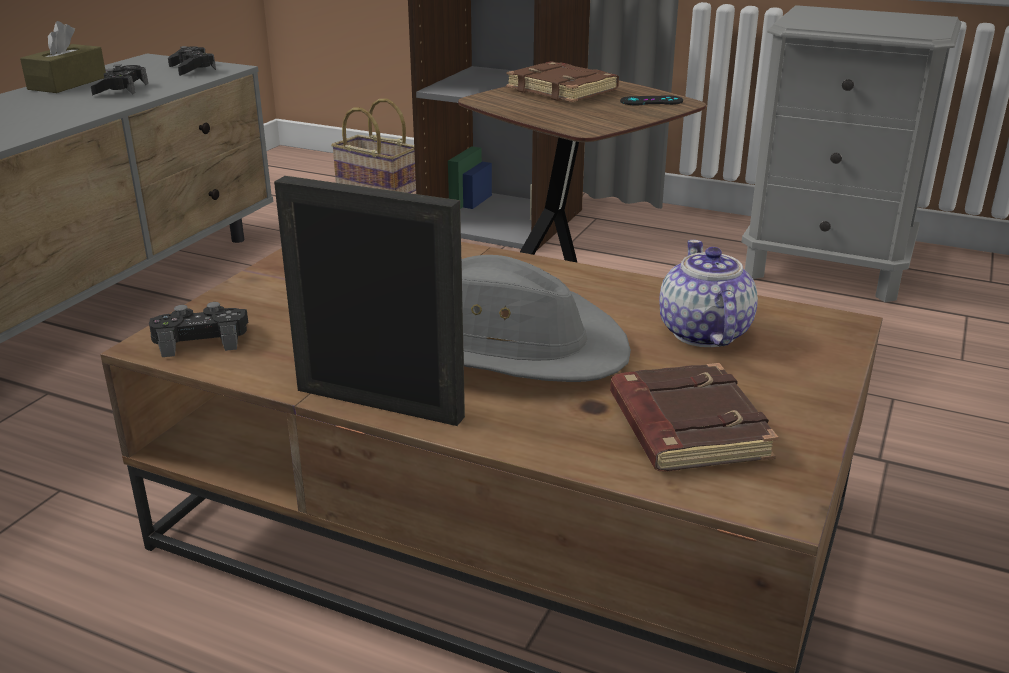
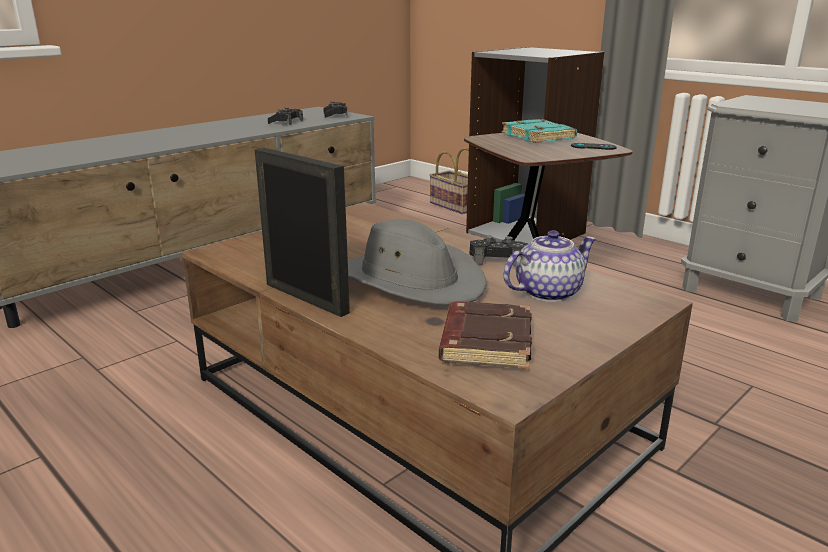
camera: 20 degrees right, 5 degrees down
brown tissue box [20,21,106,93] -> none
black game controller [149,302,248,357] -> black game controller moved to [470,235,528,266]
brown book [506,62,619,102] -> turquoise book [501,119,577,143]
teapot [659,240,758,347] -> teapot turned 45 degrees clockwise [503,230,596,302]

